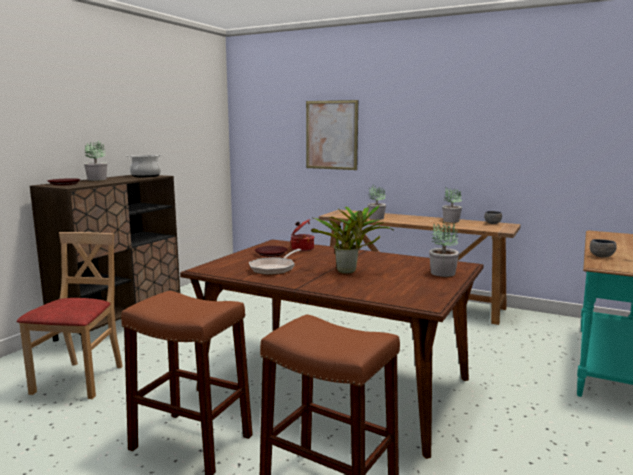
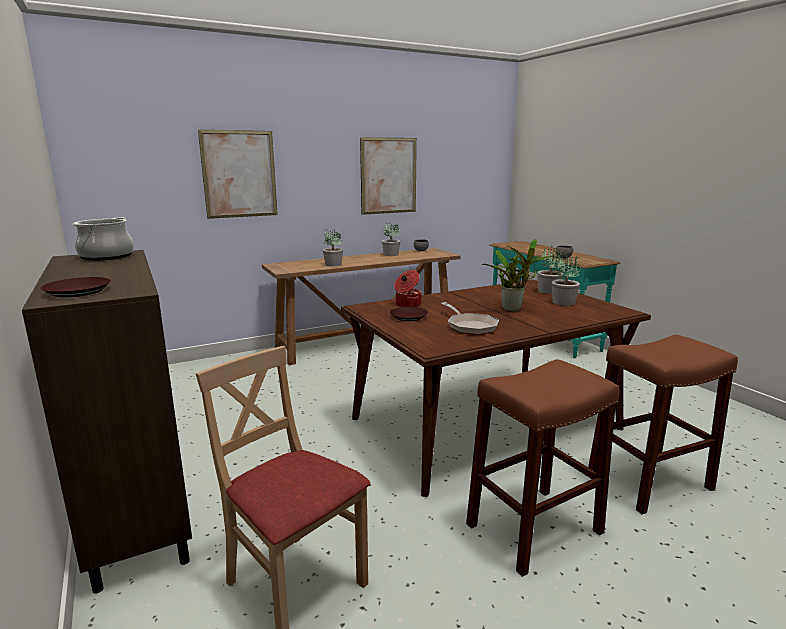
camera: 55 degrees left, 5 degrees up
potted plant [84,141,107,181] -> potted plant moved to [552,254,580,306]
none -> picture [360,137,417,215]

